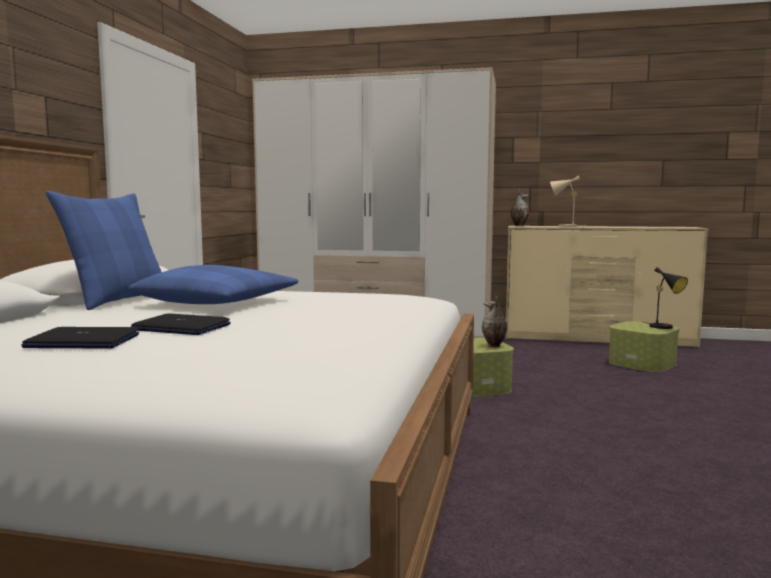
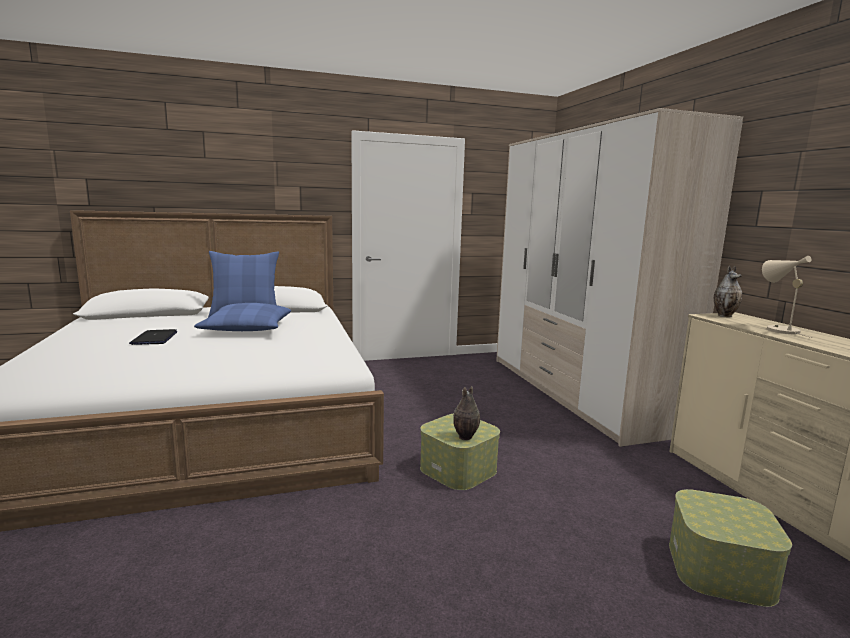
camera: 60 degrees right, 5 degrees up
laptop [21,327,139,349] -> none
black table lamp [644,267,688,329] -> none

